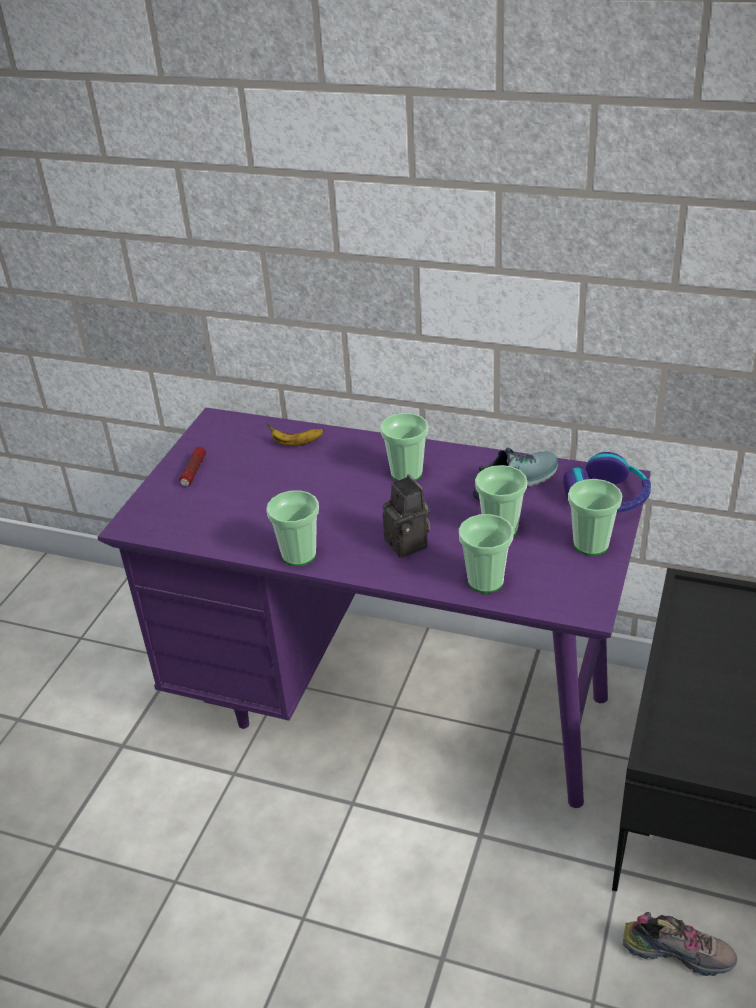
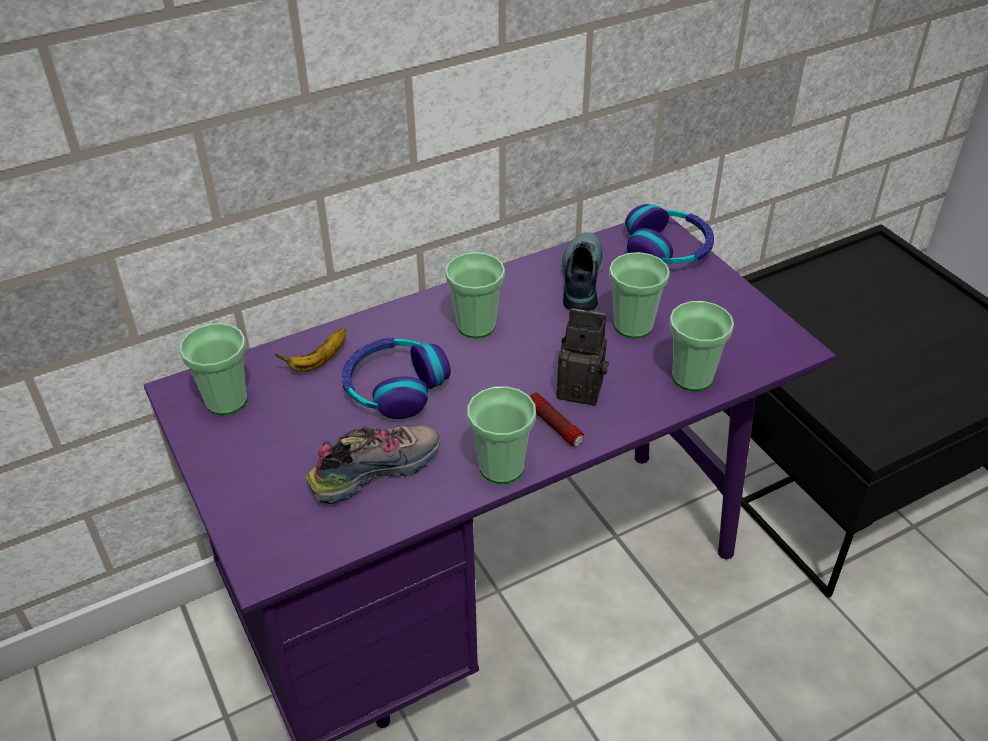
camera: 50 degrees left, 5 degrees up
flashlight [179,447,206,486] -> flashlight moved to [530,392,584,446]
cup [568,479,622,556] -> cup moved to [179,323,247,415]
shoe [623,912,737,976] -> shoe moved to [306,425,441,504]
none -> headphones [342,338,451,419]

